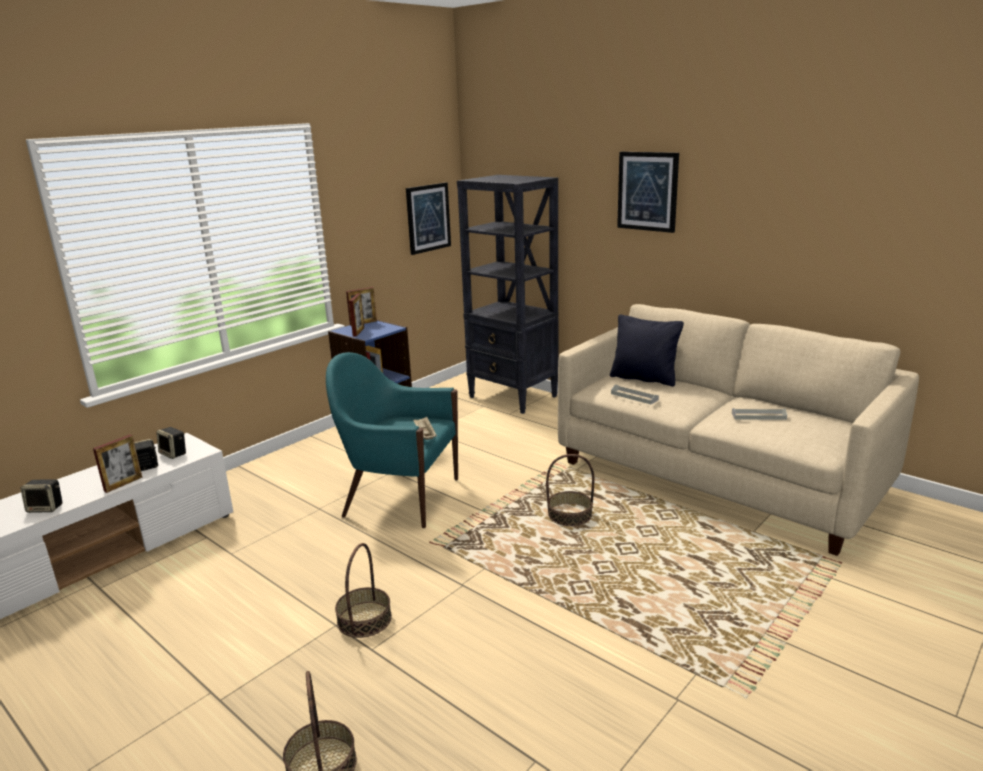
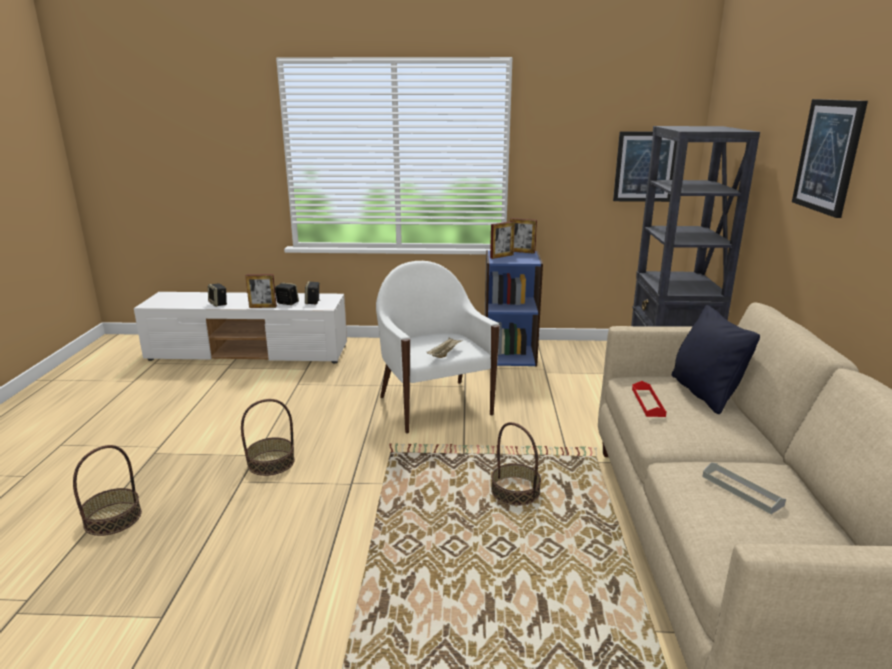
camera: 50 degrees right, 0 degrees up
turquoise armchair [326,352,458,528] -> white armchair [376,261,500,433]
grey tray [611,385,659,405] -> red tray [632,381,667,417]

